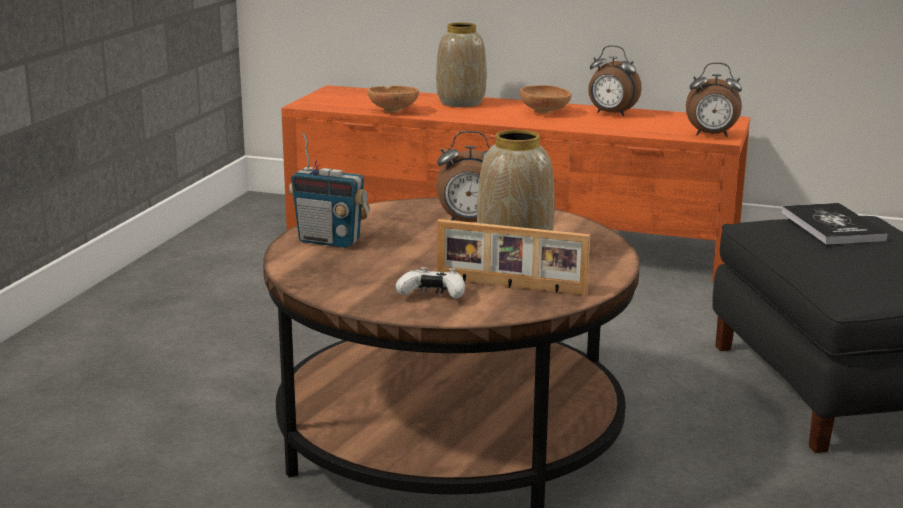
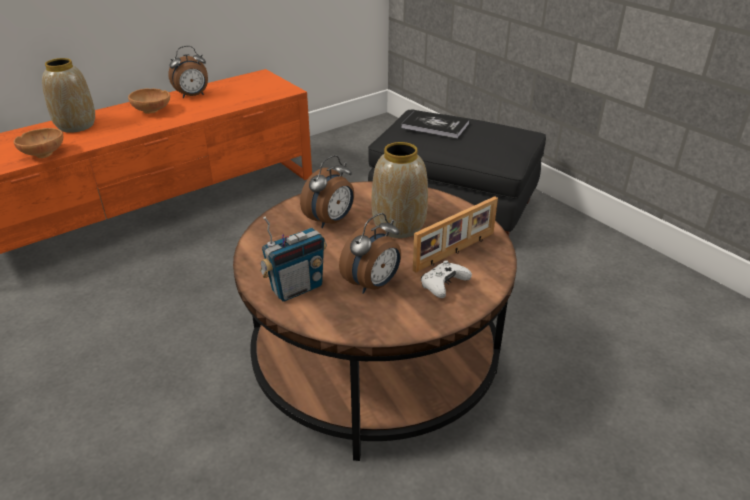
camera: 55 degrees left, 15 degrees up
alarm clock [686,62,742,137] -> alarm clock moved to [339,213,401,294]

